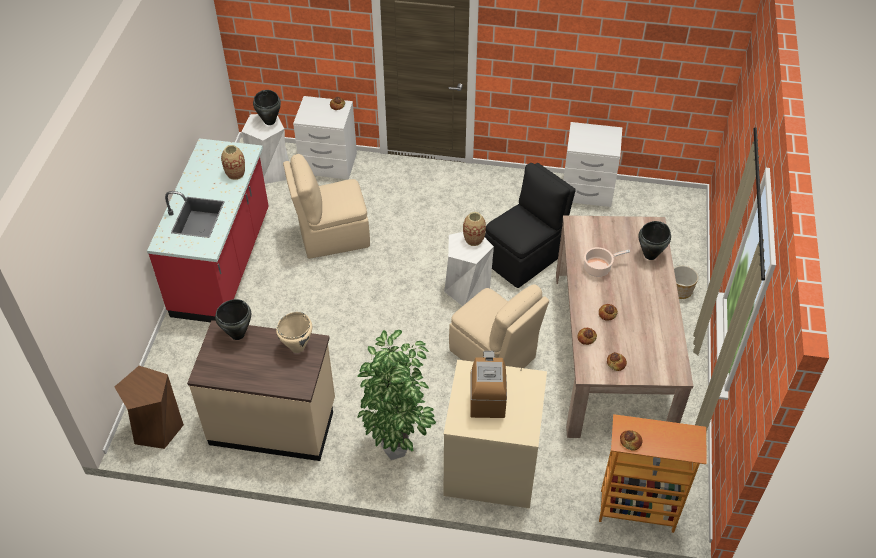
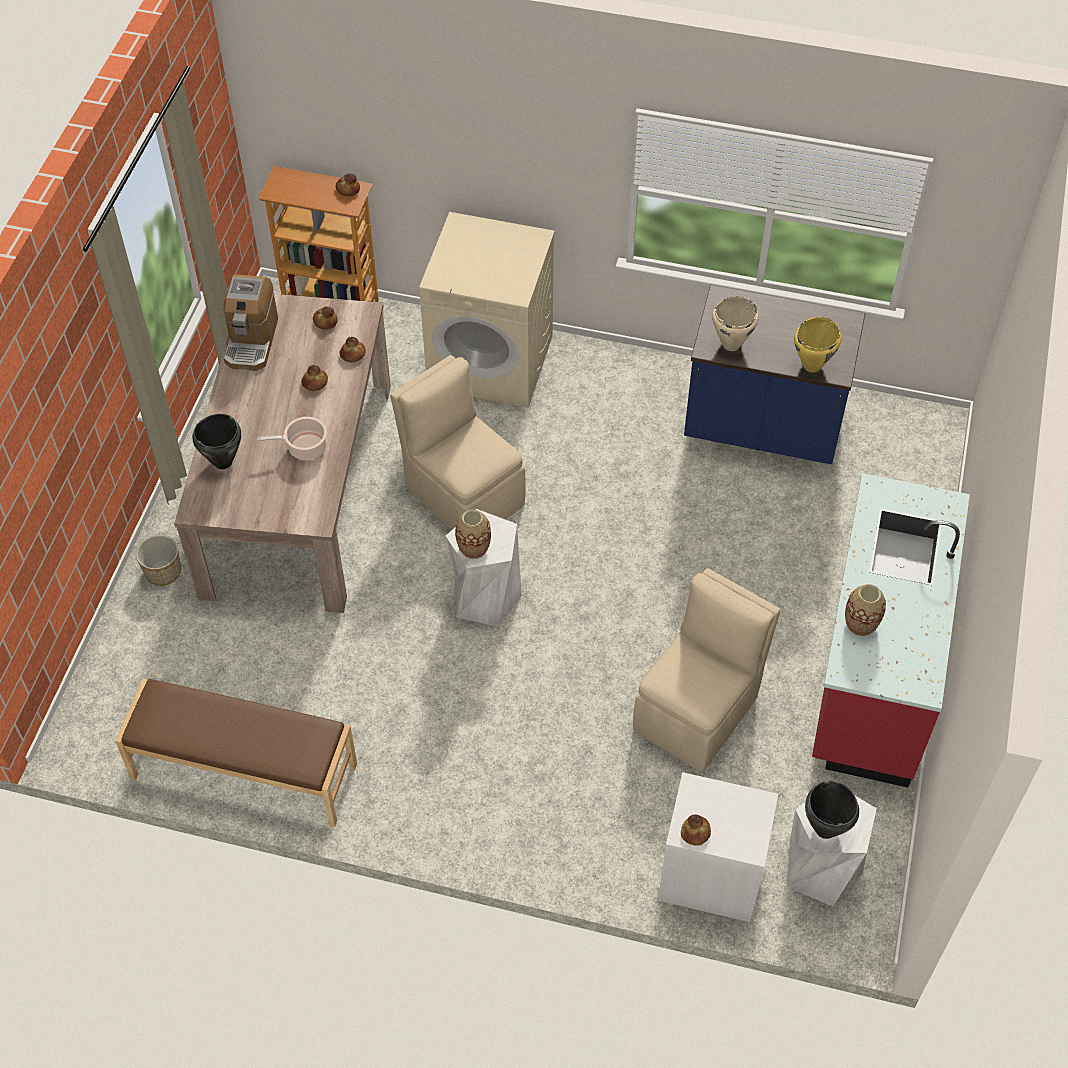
camera: 175 degrees left, 5 degrees up
brown stool [114,366,184,449] -> none
beige counter [187,320,335,461] -> blue counter [684,285,865,464]
black cooking pot [215,299,251,340] -> yellow cooking pot [794,317,841,373]
beige chair [283,154,370,259] -> beige chair turned 45 degrees counterclockwise [633,568,781,772]
potted plant [357,330,436,460] -> none
coffee machine [470,351,507,418] -> coffee machine moved to [223,274,278,371]
black chair [485,163,576,288] -> none
white nightstand [563,122,622,207] -> brown bench [115,679,357,827]

